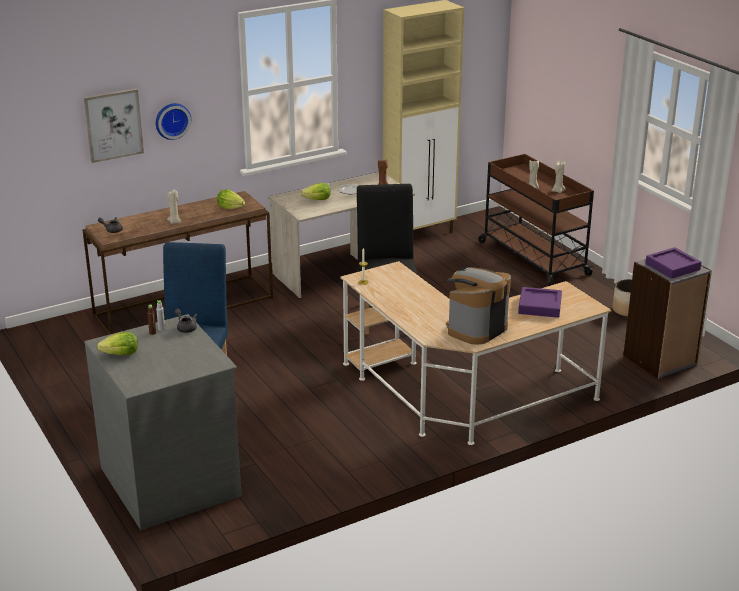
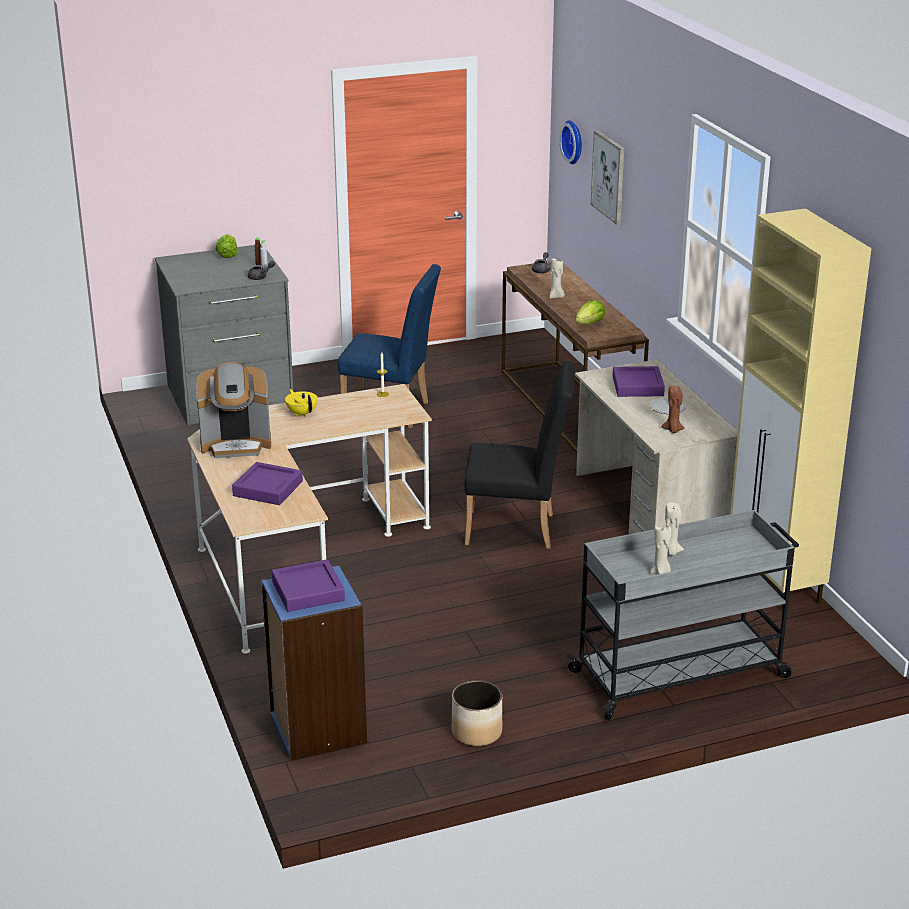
camera: 100 degrees right, 0 degrees up
wall clock [156,103,191,140] -> wall clock moved to [559,120,582,164]
lettuce [301,183,331,200] -> purple tray [613,366,665,397]
coffee machine [446,267,511,345] -> coffee machine turned 120 degrees clockwise [196,362,271,458]
brown cart [478,154,595,286] -> grey cart [566,510,799,720]
grey bookcase [623,259,712,379] -> blue bookcase [261,564,367,761]
none -> yellow teapot [285,389,318,417]

